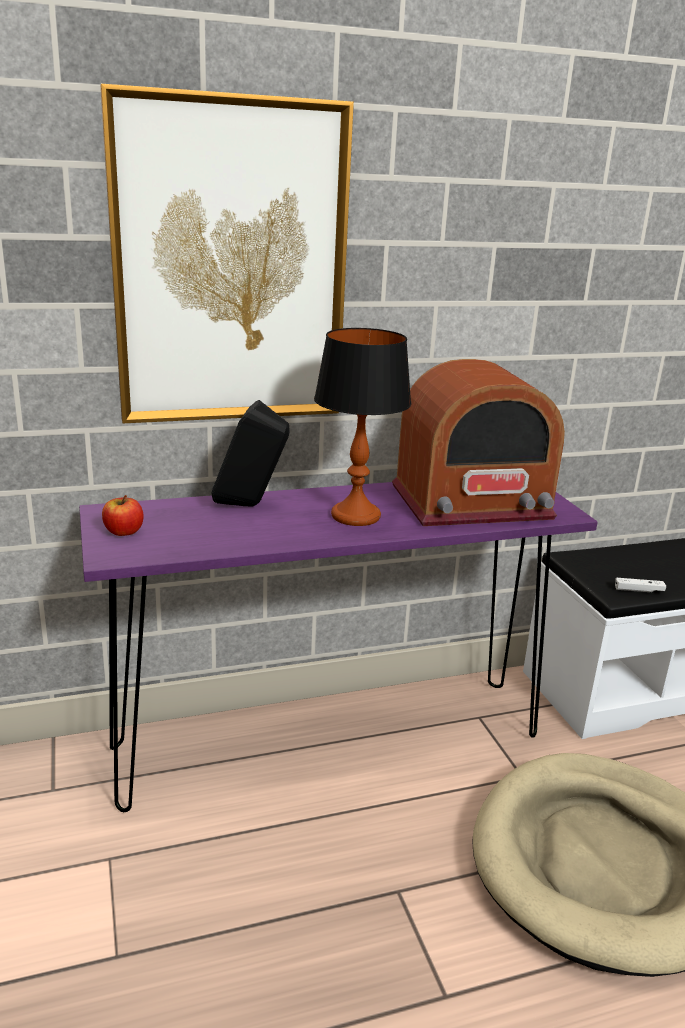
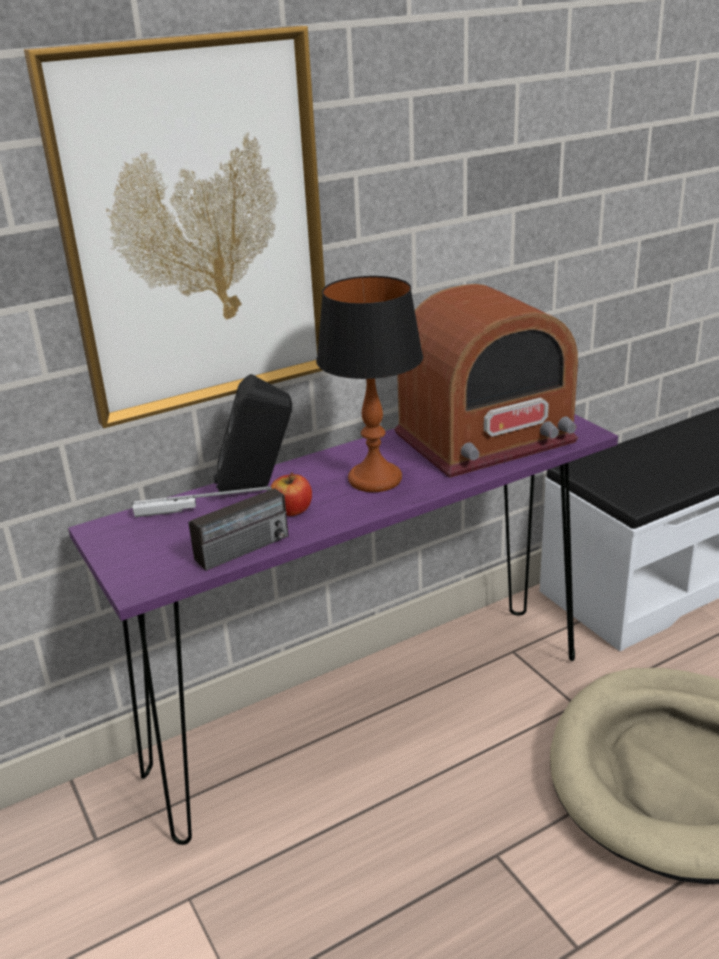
camera: 10 degrees left, 5 degrees up
apple [102,495,144,536] -> apple moved to [270,472,312,516]
white game controller [615,578,666,593] -> white game controller moved to [132,495,196,517]
none -> radio [132,486,289,571]

